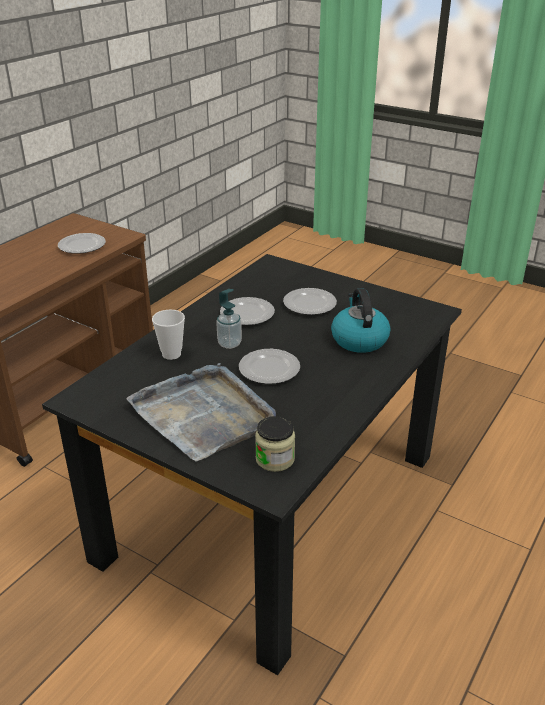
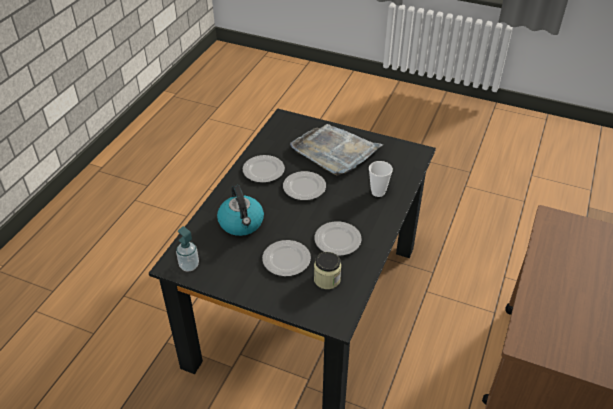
camera: 170 degrees right, 10 degrees up
plate [58,233,106,254] -> plate moved to [242,155,285,183]
soap dispenser [216,289,242,349] -> soap dispenser moved to [176,226,199,271]
jar [255,416,295,472] -> jar moved to [314,252,341,289]

